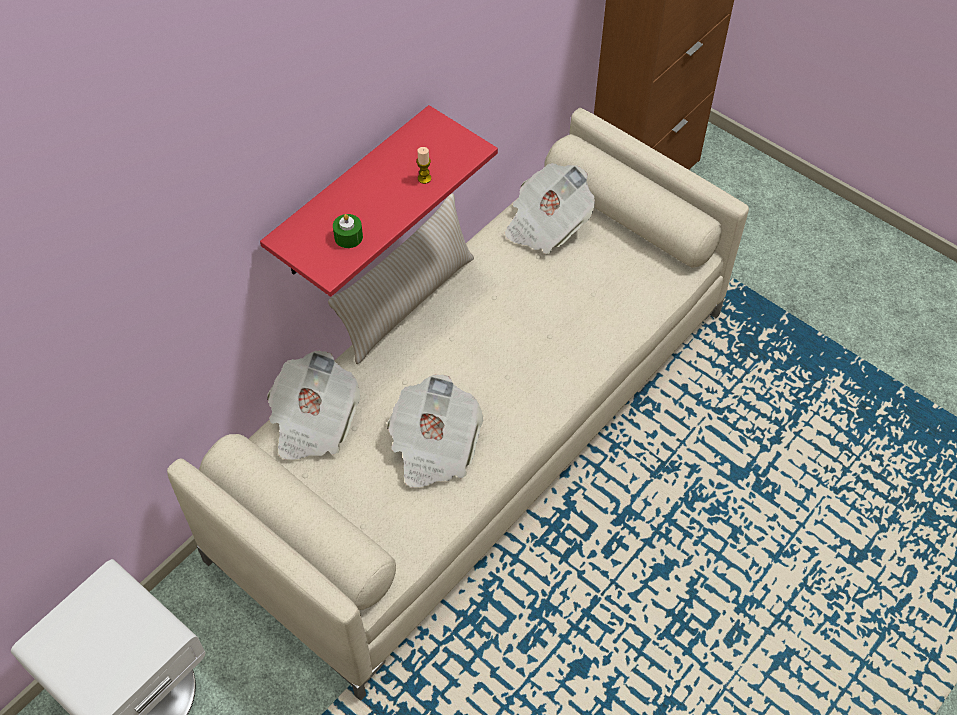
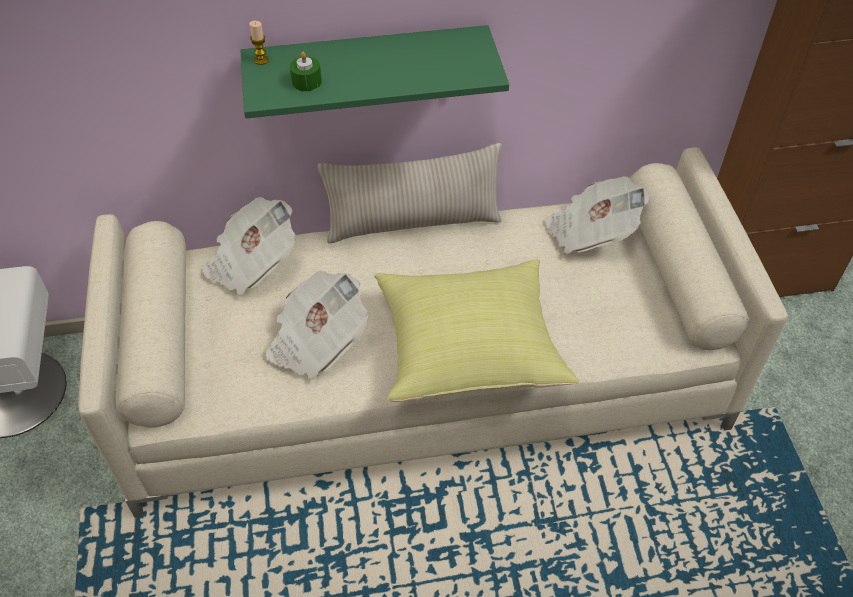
camera: 40 degrees right, 5 degrees down
red shelf [260,105,498,297] -> green shelf [240,25,509,119]
candle [417,147,431,184] -> candle moved to [249,21,269,65]
none -> yellow pillow [374,259,579,402]

